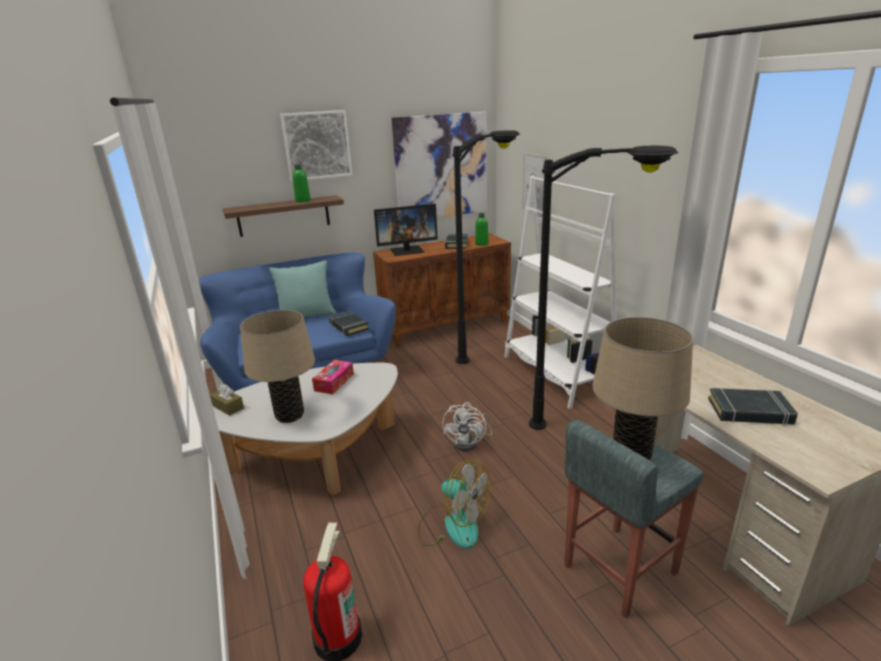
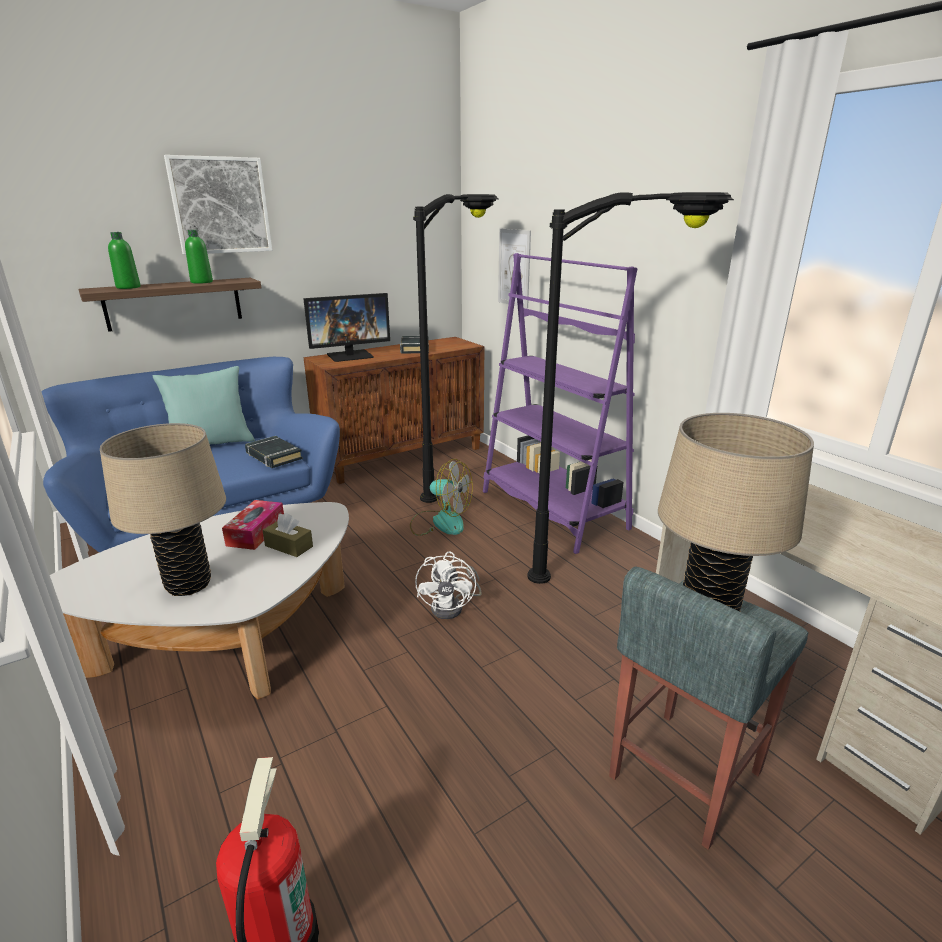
camera: 10 degrees left, 0 degrees up
brown tissue box [210,384,244,416] -> brown tissue box moved to [262,513,313,557]
picture [391,112,487,218] -> none
fan [418,459,491,549] -> fan moved to [410,459,473,536]
green bottle [475,213,489,246] -> green bottle moved to [108,232,141,289]
white bookcase [504,176,617,409] -> purple bookcase [483,253,638,554]
black book [708,388,798,425] -> none

